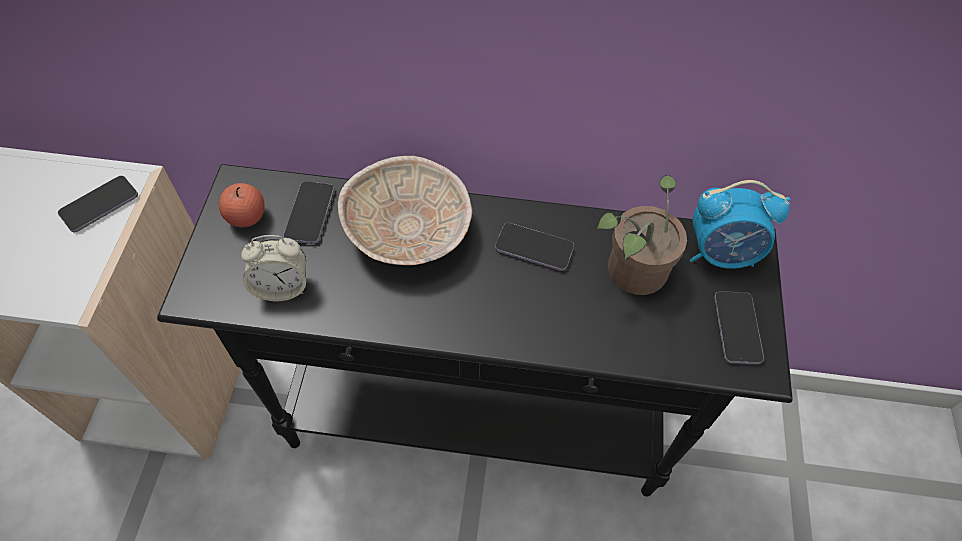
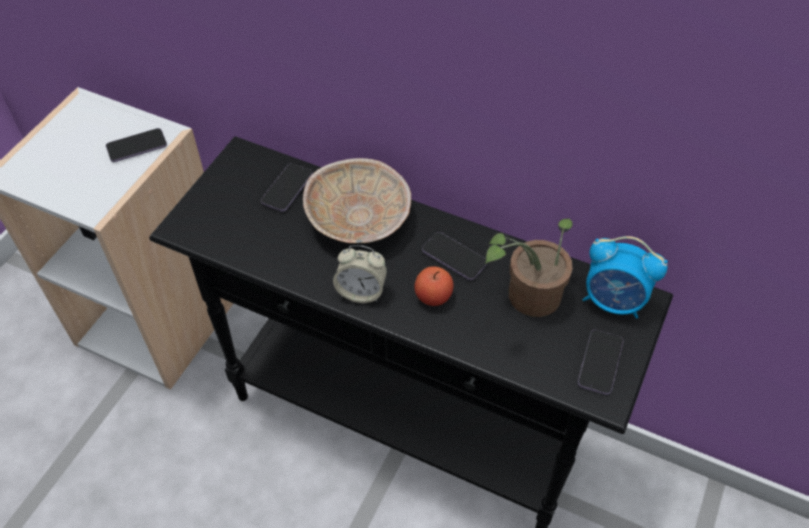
camera: 20 degrees right, 5 degrees down
apple [219,183,265,227] -> apple moved to [414,266,454,306]
alarm clock [241,235,306,302] -> alarm clock moved to [333,245,387,303]

